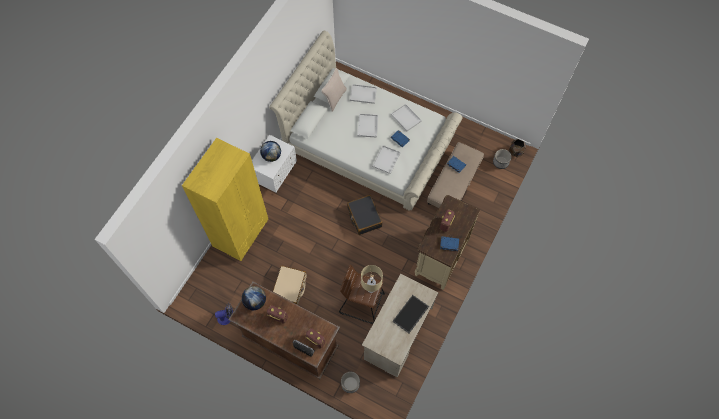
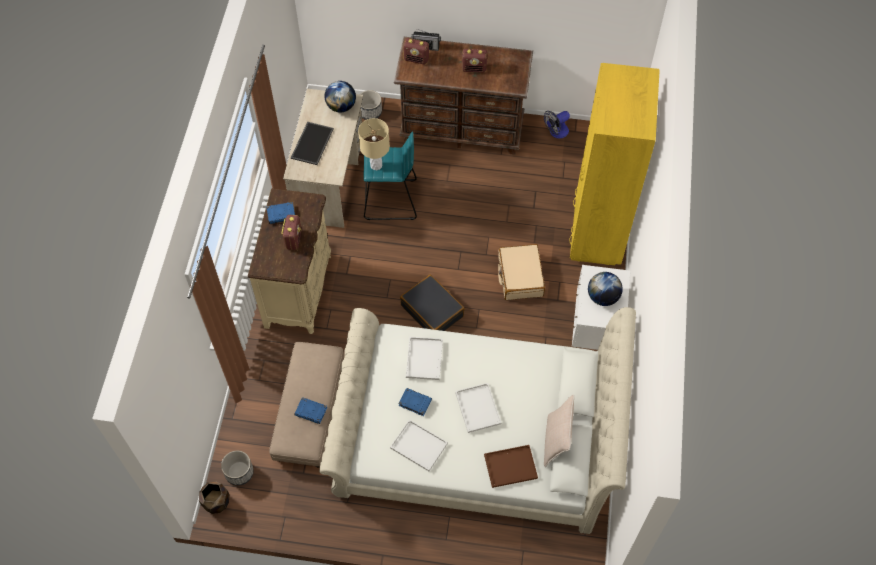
camera: 160 degrees right, 5 degrees down
globe [242,286,266,310] -> globe moved to [325,81,356,113]
beige suitcase [273,266,307,305] -> beige suitcase moved to [498,244,545,300]
brown stool [339,265,385,324] -> turquoise stool [363,131,417,220]
white tray [350,84,377,104] -> brown tray [484,445,538,488]

